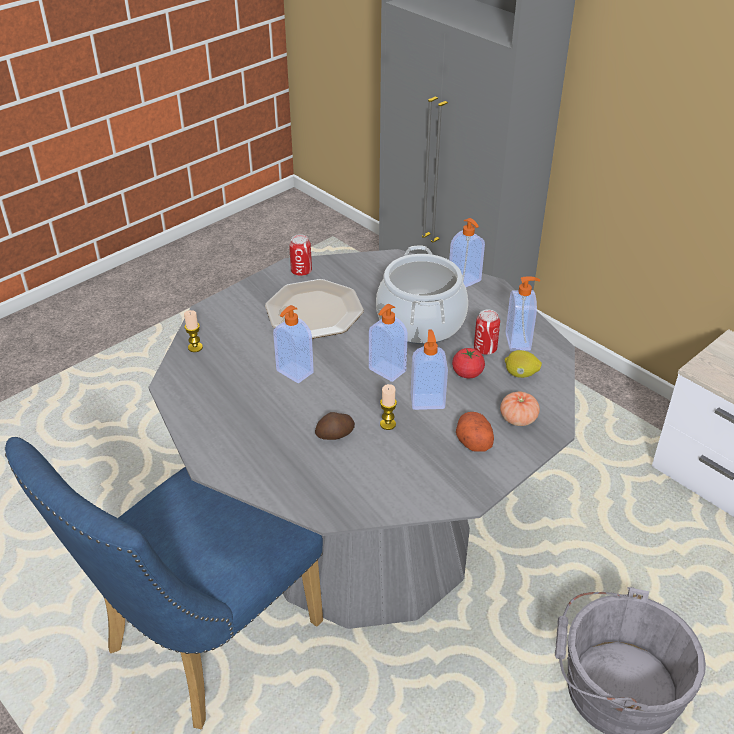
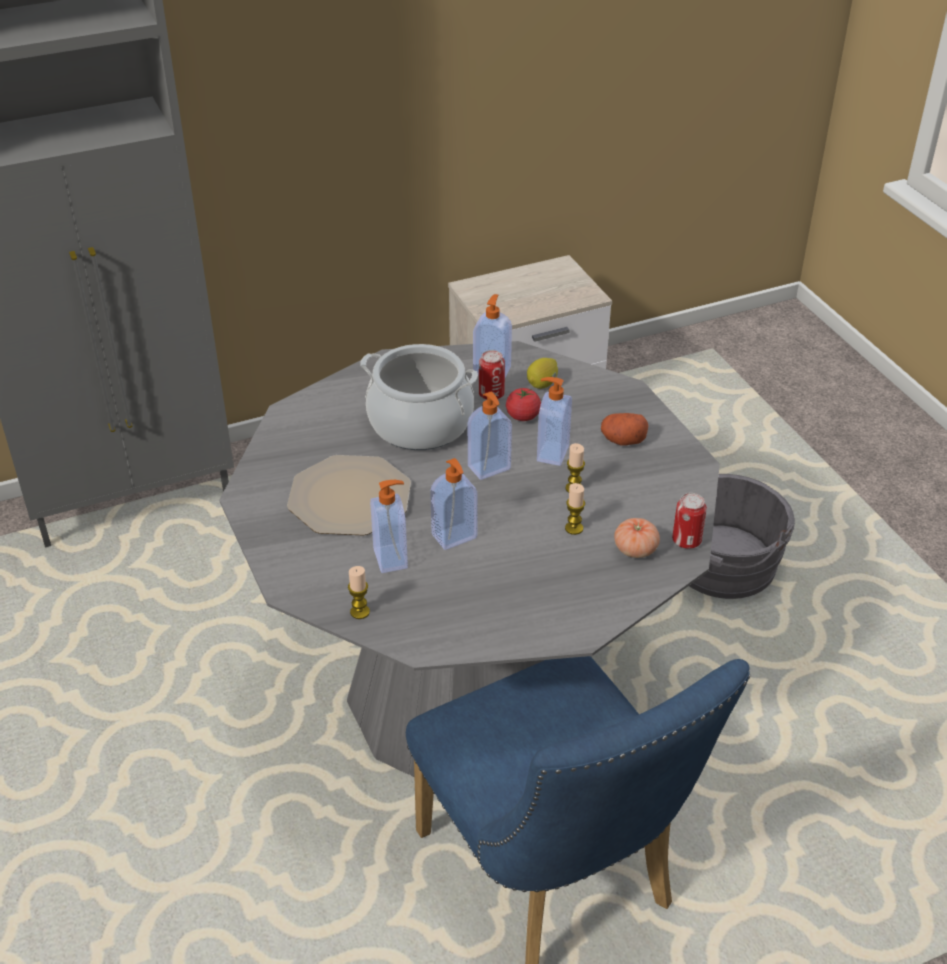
camera: 70 degrees left, 0 degrees up
can [289,234,312,276] -> can moved to [672,493,707,549]
potato [315,412,355,440] -> candle [565,483,585,535]
soap dispenser [449,218,485,287] -> soap dispenser moved to [370,480,408,573]
tomato [500,391,540,426] -> tomato moved to [614,518,660,558]

